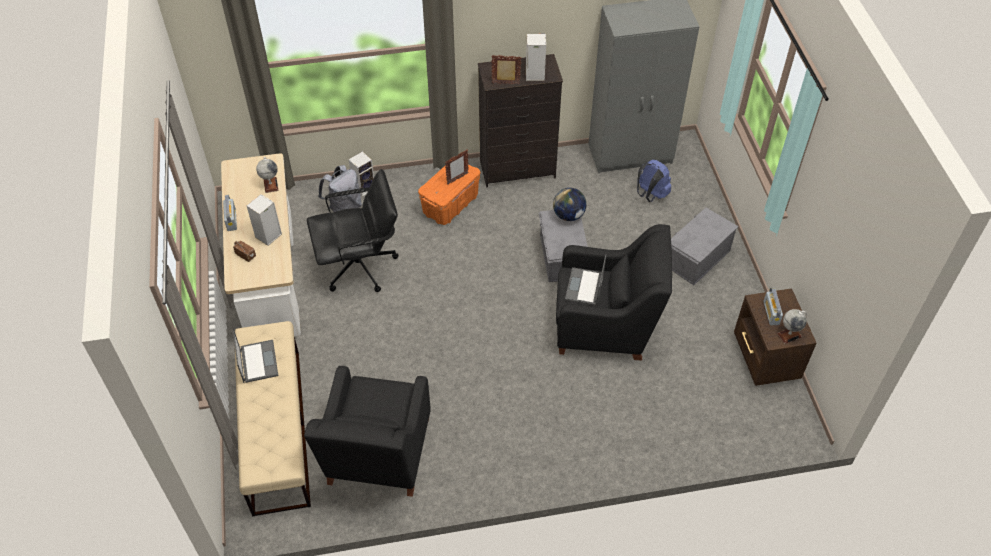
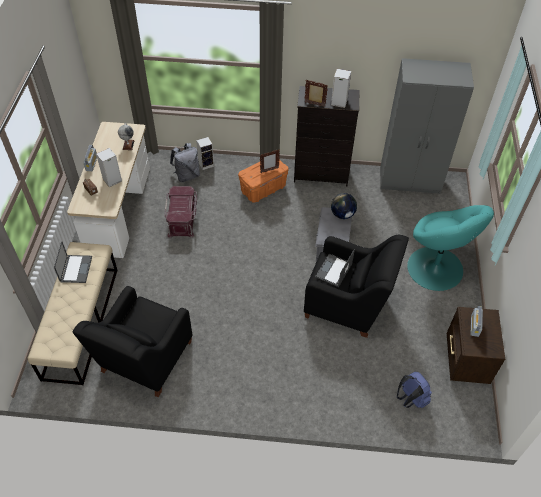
camera: 15 degrees right, 0 degrees up
black office chair [307,169,399,292] -> red storage box [164,186,197,238]
blue backpack [637,159,671,202] -> blue backpack moved to [397,372,432,408]
grey storage box [671,208,739,285] -> turquoise armchair [407,205,494,291]
globe [777,309,807,344] -> none

